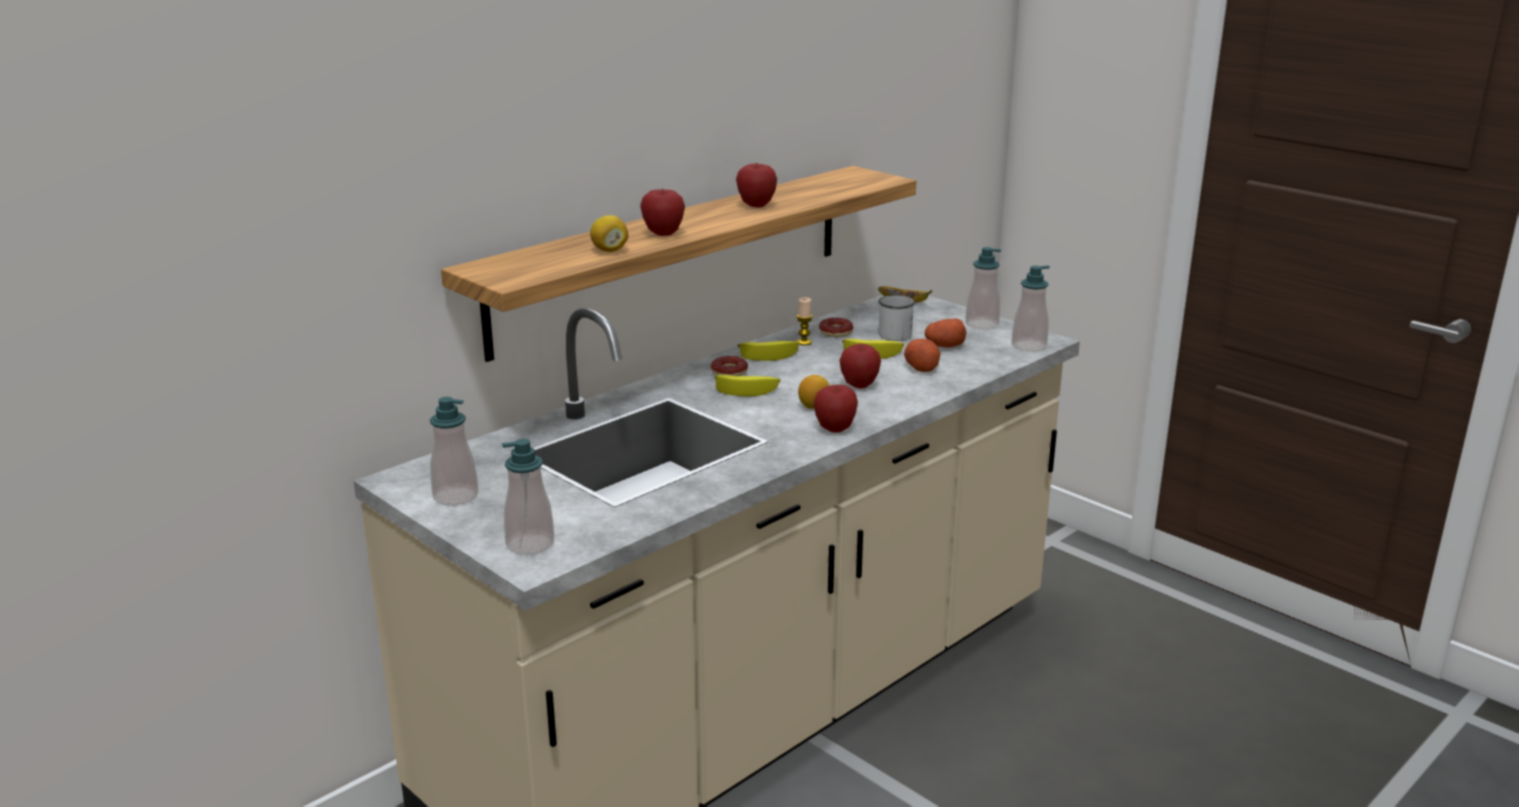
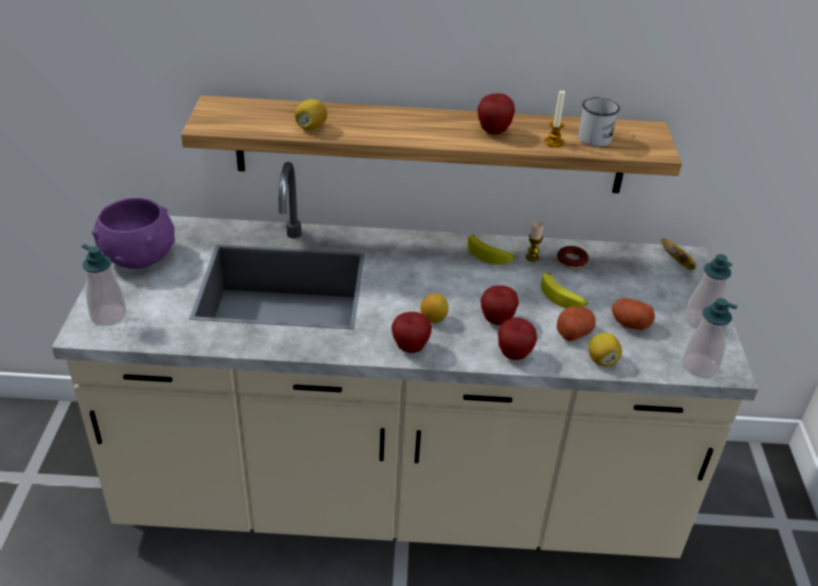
camera: 45 degrees right, 15 degrees up
soap dispenser [430,397,479,506] -> purple bowl [92,198,175,269]
apple [640,188,685,236] -> apple moved to [498,318,537,360]
donut [711,356,748,376] -> none
banana [715,375,780,396] -> none
white mug [878,295,915,341] -> white mug moved to [578,97,620,147]
none -> candle [544,89,565,147]
none -> lemon [588,333,622,366]

